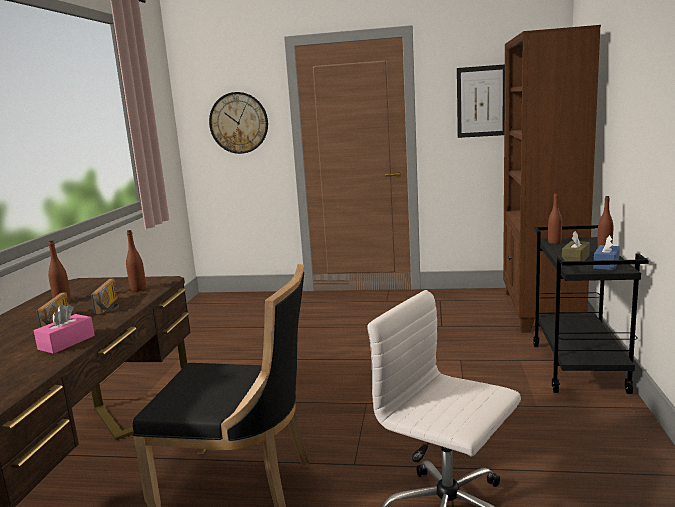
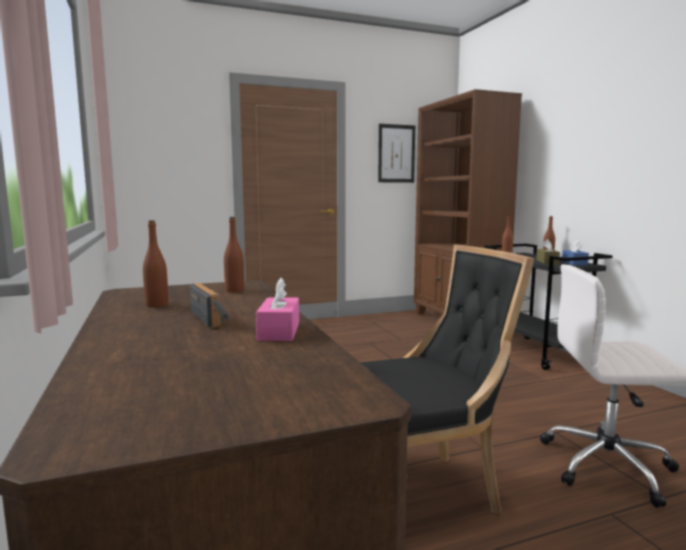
camera: 30 degrees left, 5 degrees down
radio [91,279,119,315] -> none
wall clock [209,92,268,154] -> none

